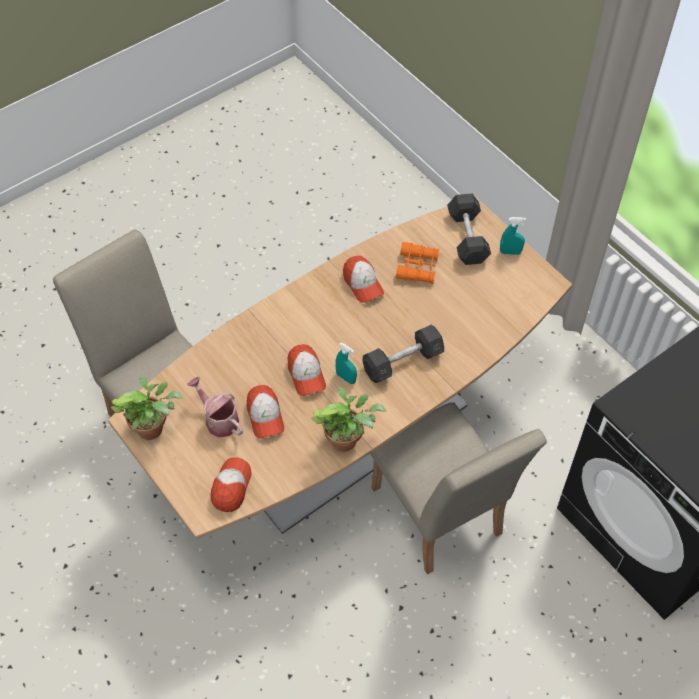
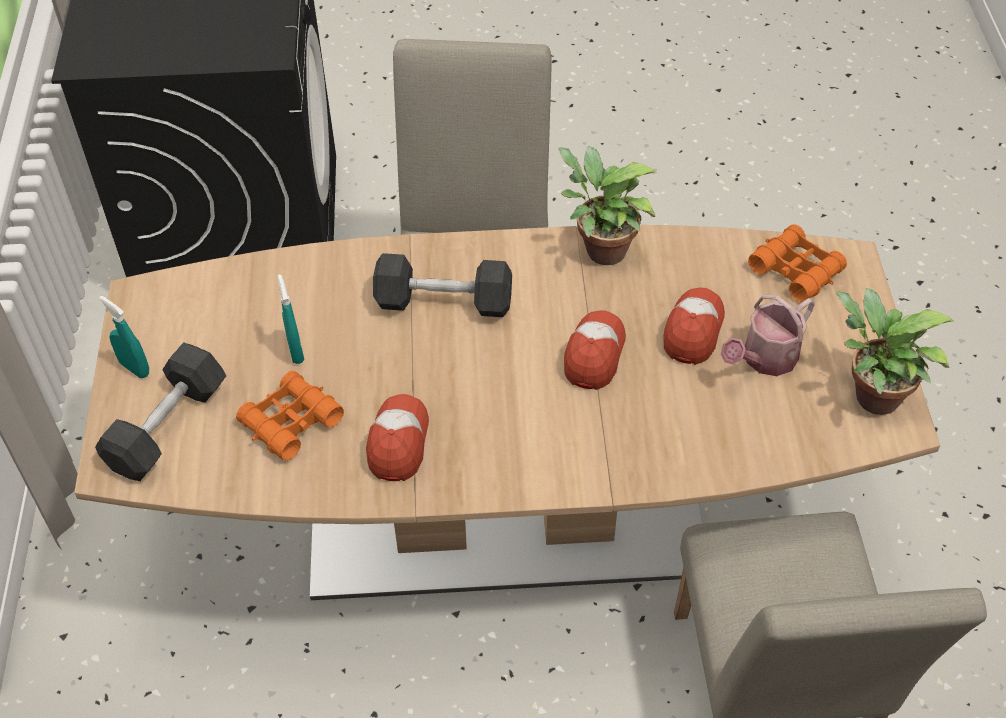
camera: 145 degrees left, 5 degrees down
watering can [187,377,243,437] -> watering can turned 60 degrees clockwise [721,295,815,376]
cap [211,457,251,512] -> orange binoculars [748,224,847,302]
turquoise spray bottle [335,343,357,384] -> turquoise spray bottle moved to [278,274,304,364]

